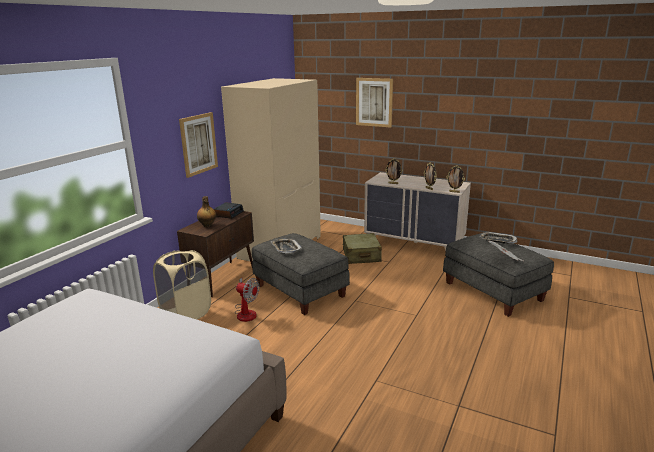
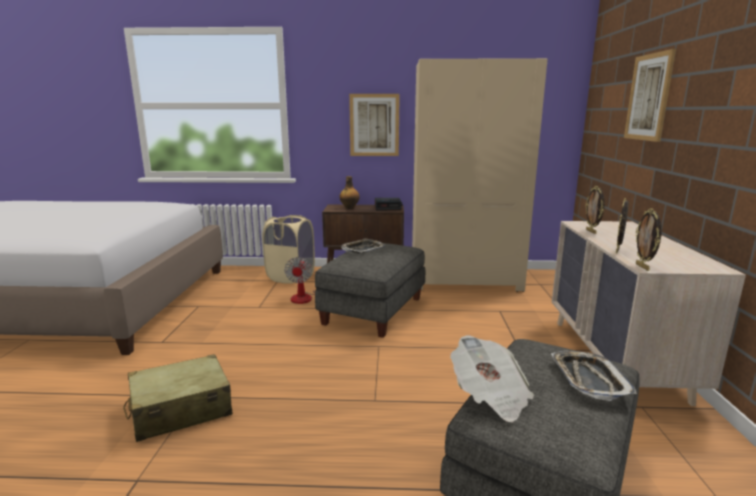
camera: 65 degrees right, 5 degrees down
beige suitcase [343,233,382,264] -> beige suitcase moved to [124,354,233,442]

